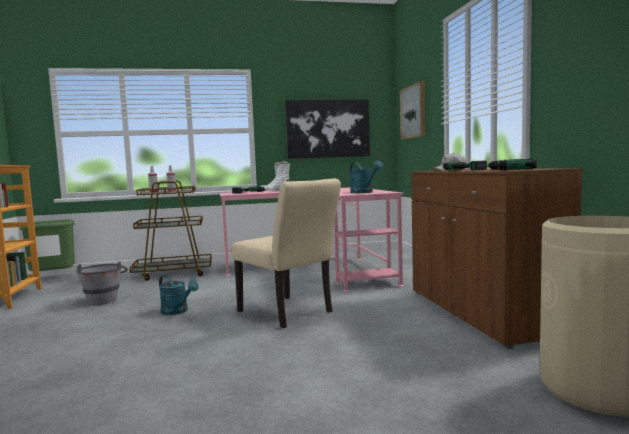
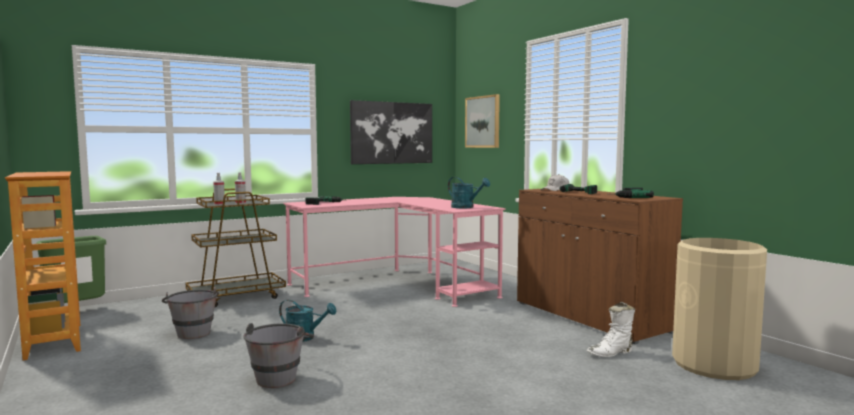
camera: 20 degrees left, 0 degrees up
beige chair [232,178,341,328] -> none
white boot [260,161,290,191] -> white boot moved to [587,302,635,357]
none -> grey bucket [243,323,314,388]

